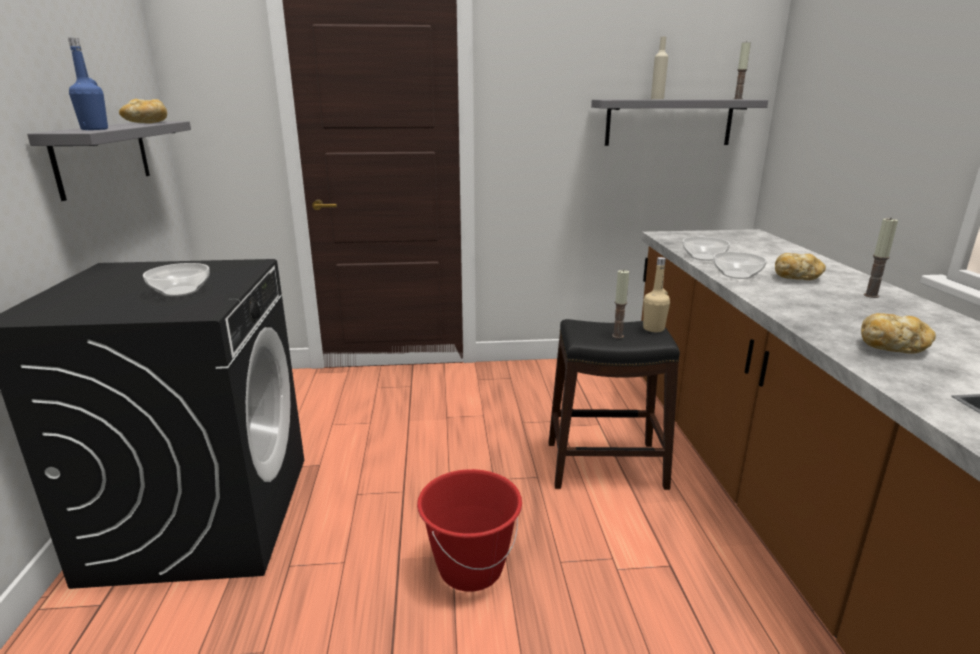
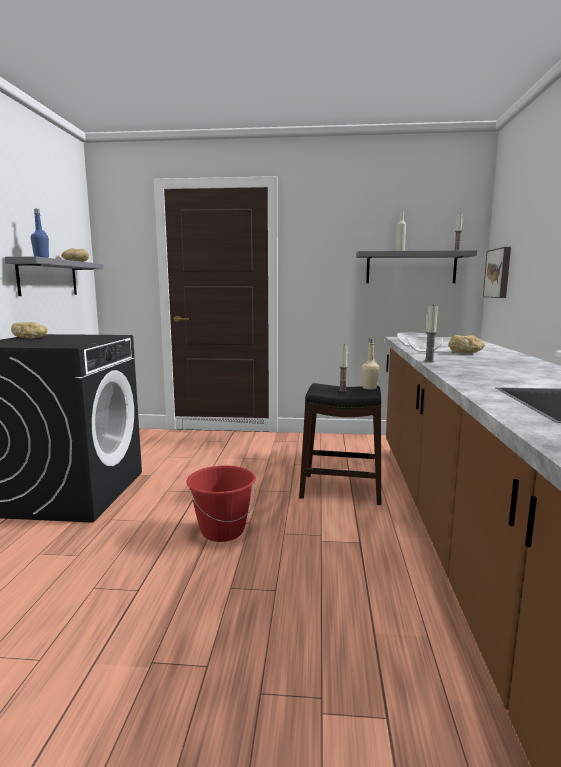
camera: 10 degrees right, 10 degrees down
bowl [143,263,210,296] -> none
bread [861,313,936,354] -> bread moved to [11,322,47,339]
candle [864,217,898,298] -> candle moved to [424,306,438,363]
none -> picture [483,247,511,298]

